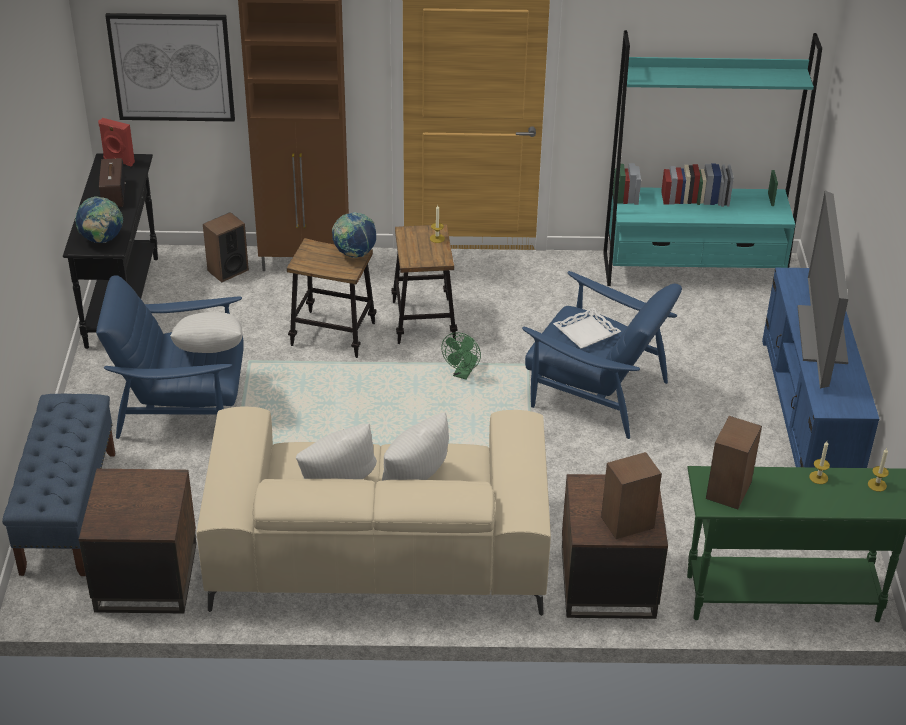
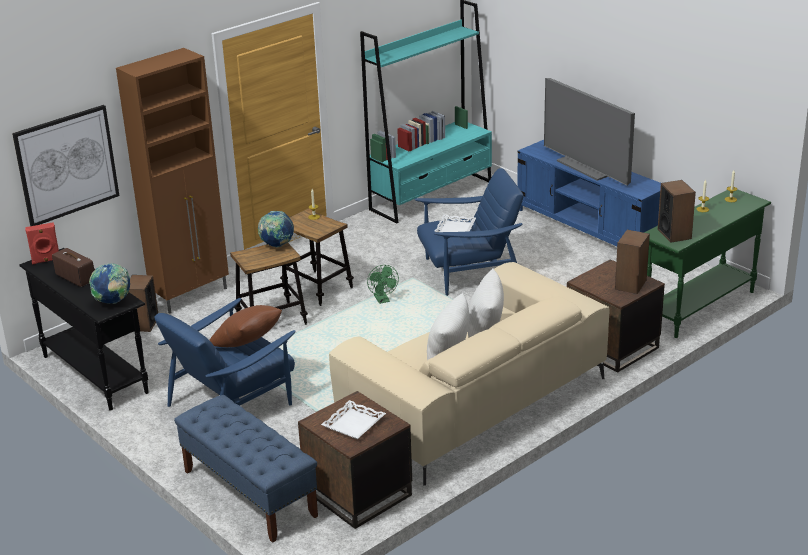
camera: 40 degrees left, 10 degrees down
white pillow [170,312,243,353] -> brown pillow [209,305,282,347]
none -> white tray [321,400,386,439]

